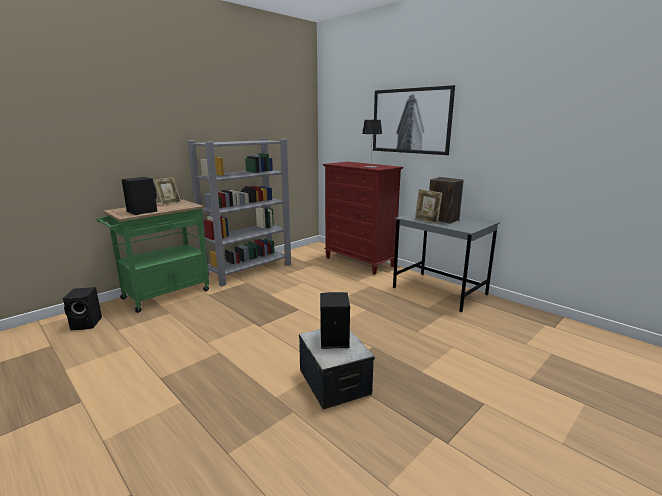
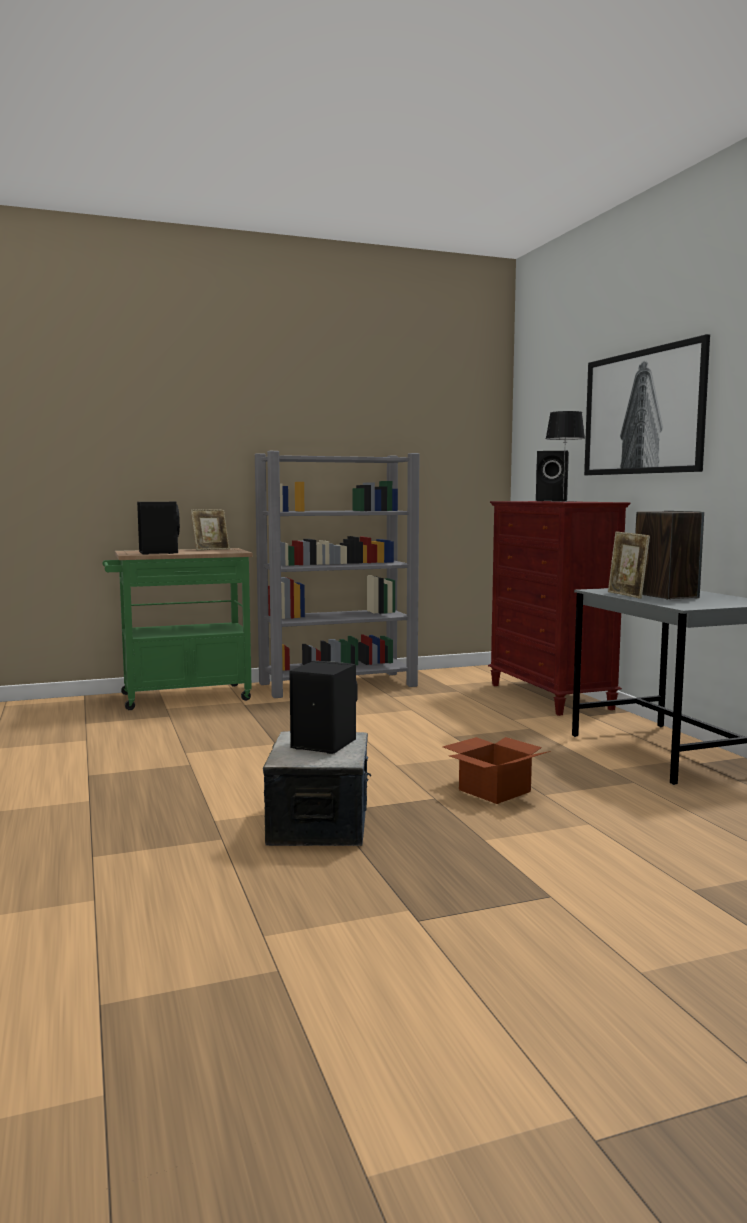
camera: 25 degrees right, 10 degrees down
black speaker [63,287,102,330] -> black speaker moved to [536,451,569,501]
none -> cardboard box [443,737,551,804]

